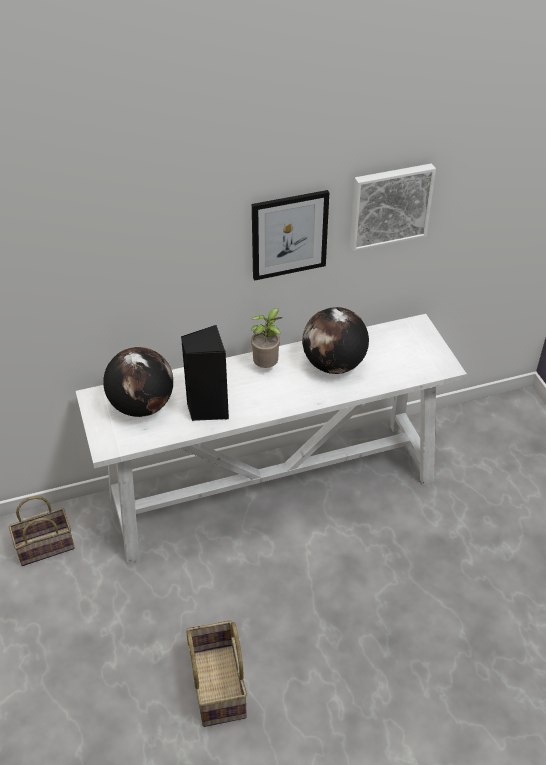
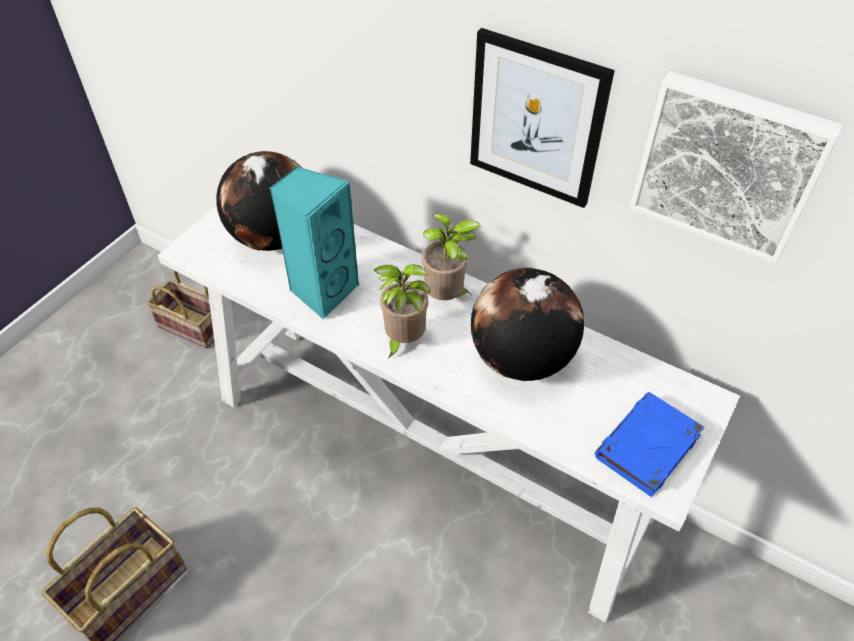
camera: 50 degrees right, 5 degrees up
black speaker [181,325,229,421] -> turquoise speaker [270,166,359,320]
none -> potted plant [374,264,429,358]
none -> blue book [595,392,704,497]

